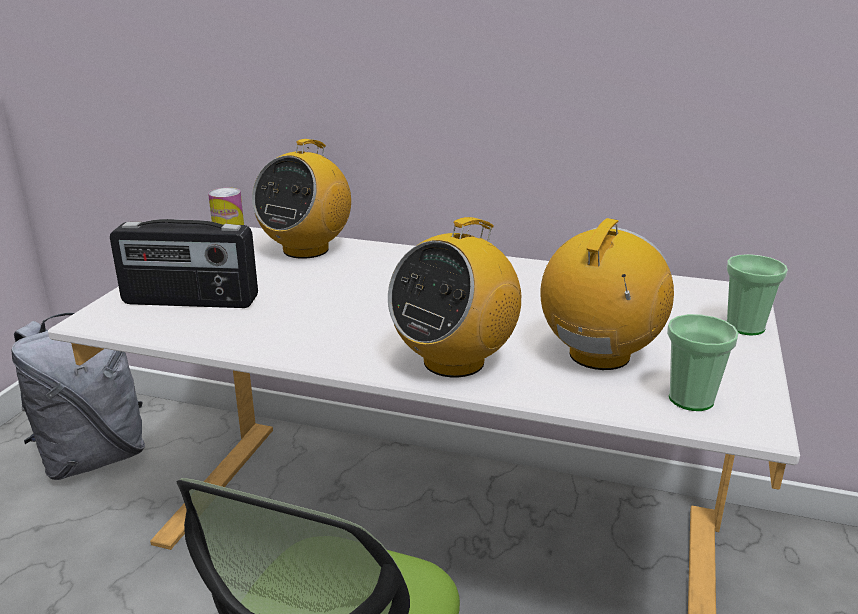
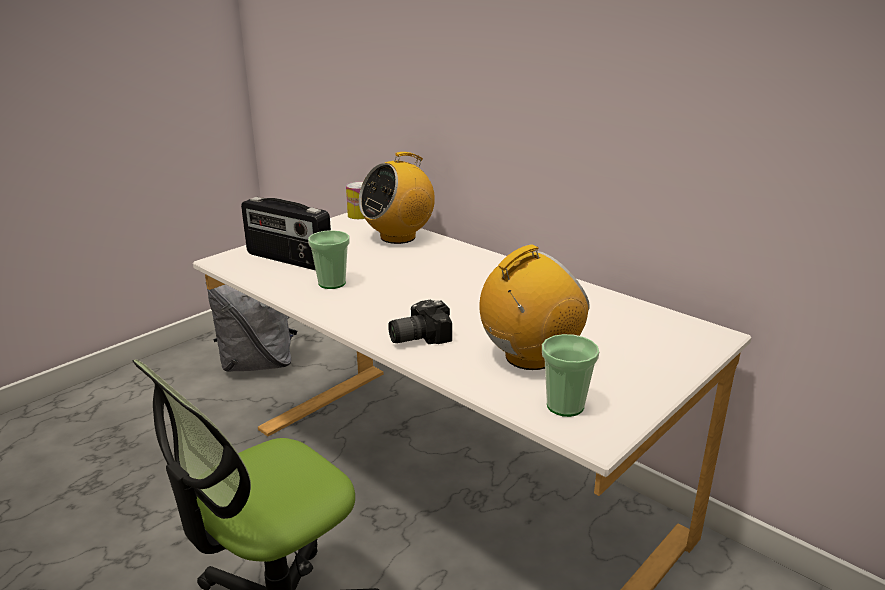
camera: 25 degrees right, 0 degrees up
radio [388,217,521,377] -> camera [388,300,452,344]
cup [726,254,788,336] -> cup moved to [308,230,350,289]

